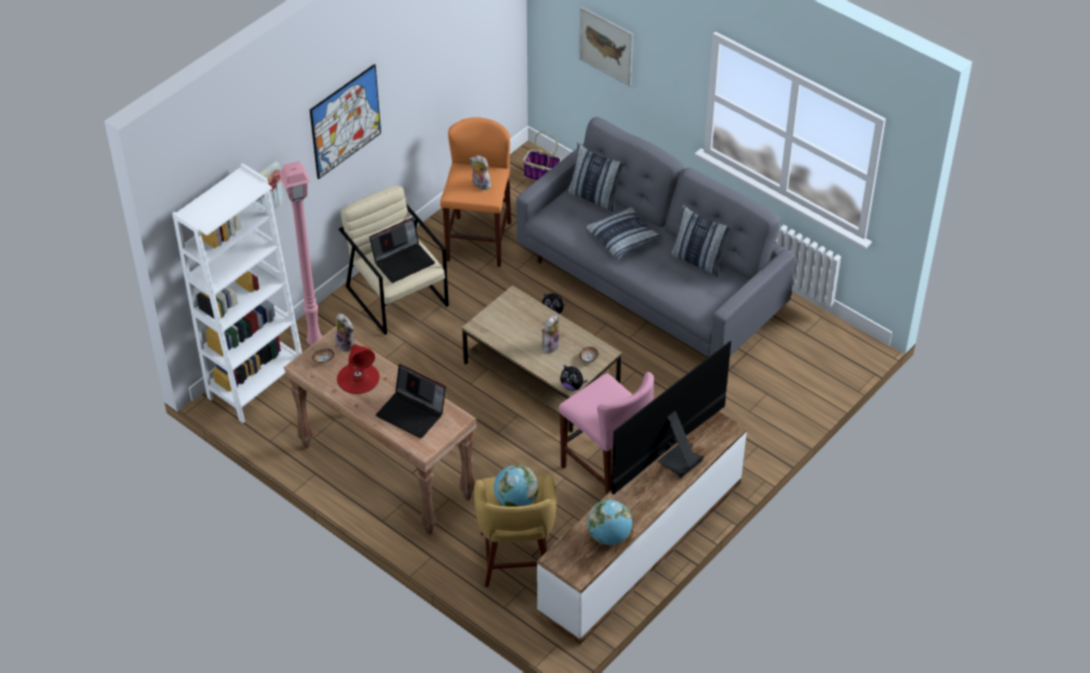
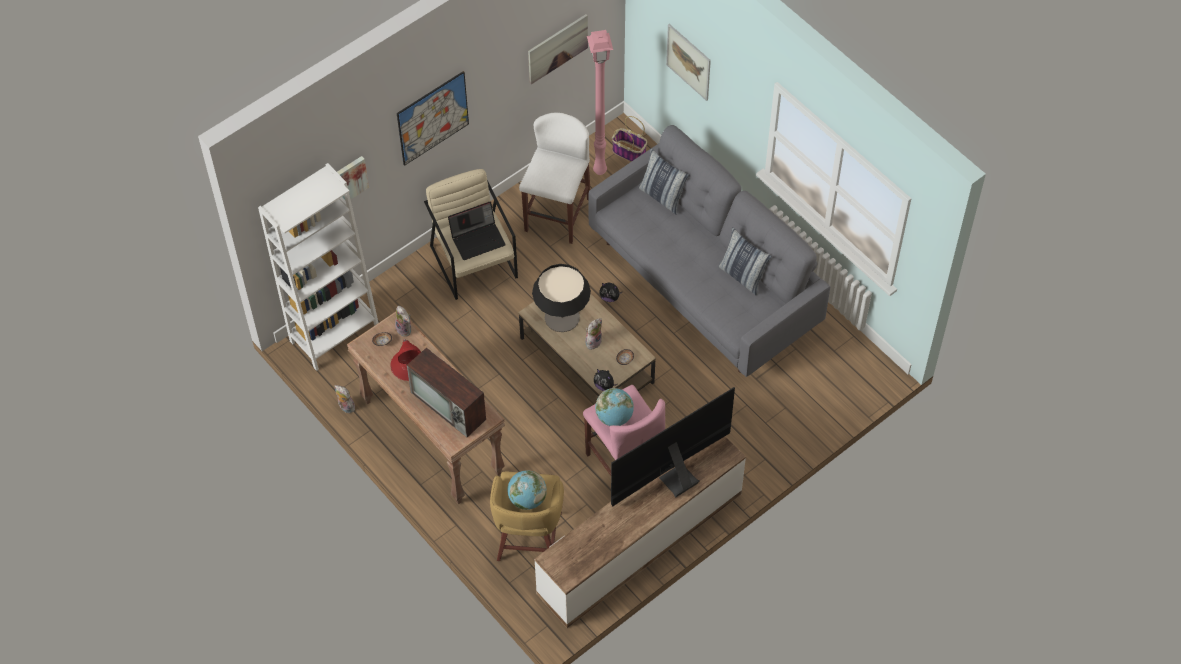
camera: 10 degrees right, 10 degrees up
pink floor lamp [278,161,322,346] -> pink floor lamp moved to [587,30,613,175]
laptop [376,364,446,438] -> television [407,348,486,437]
orange stool [440,117,511,267] -> white stool [519,112,590,244]
plush toy [470,156,491,190] -> plush toy moved to [335,385,355,413]
pillow [585,206,663,260] -> none
globe [587,500,632,545] -> globe moved to [595,388,634,426]
none -> picture [528,14,588,84]
none -> table lamp [532,264,591,332]

